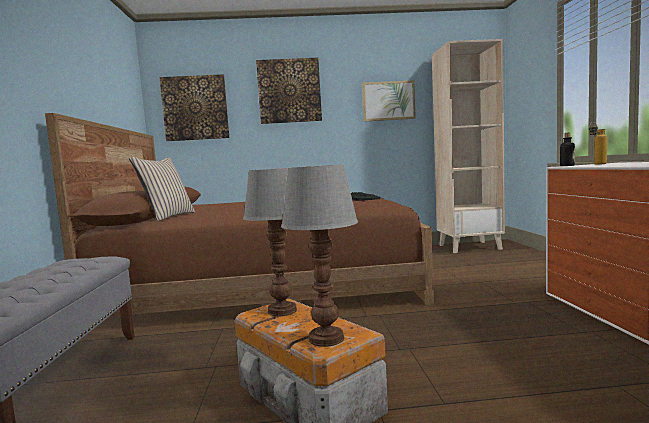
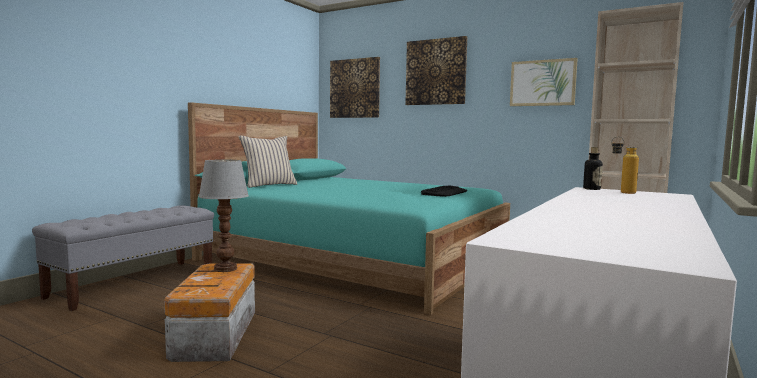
camera: 35 degrees right, 0 degrees up
brown bed [45,113,434,316] -> turquoise bed [188,102,510,315]
table lamp [281,164,358,347] -> none

